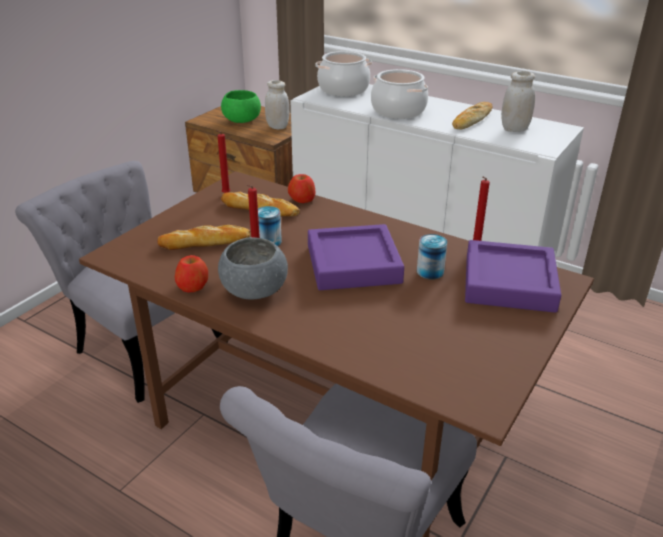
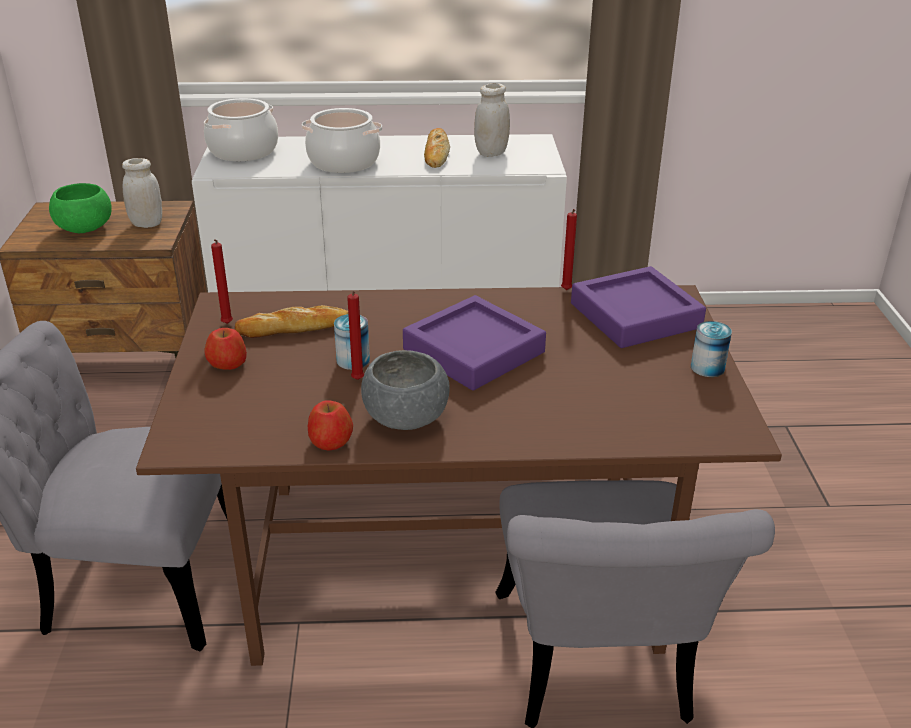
camera: 35 degrees left, 0 degrees up
bread [157,225,250,250] -> none
apple [288,174,316,203] -> apple moved to [205,328,247,370]
can [417,234,447,279] -> can moved to [691,321,732,377]

